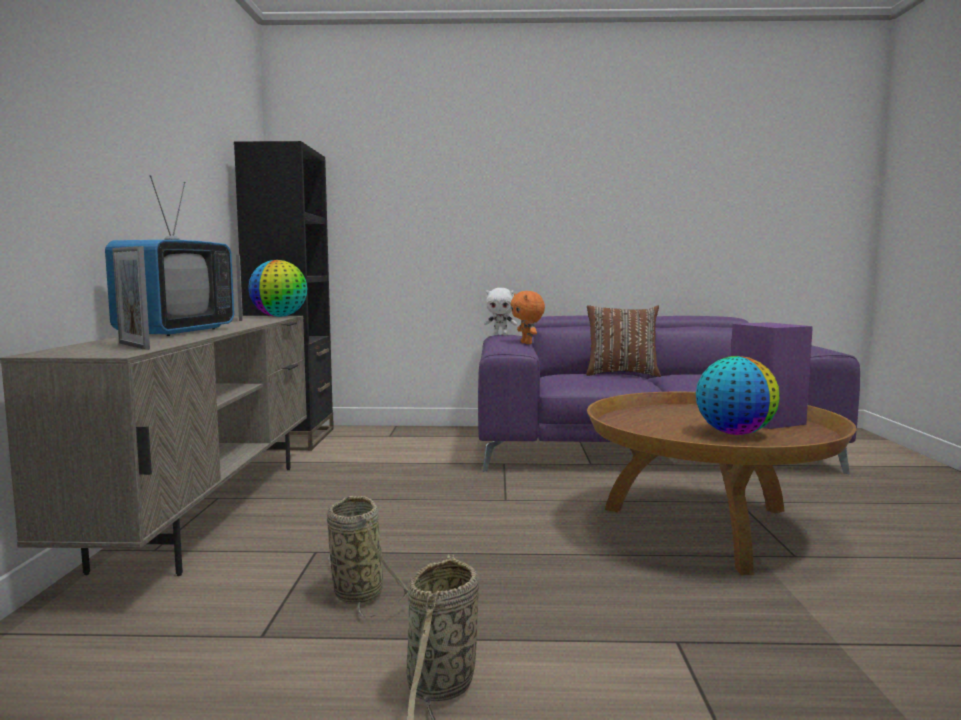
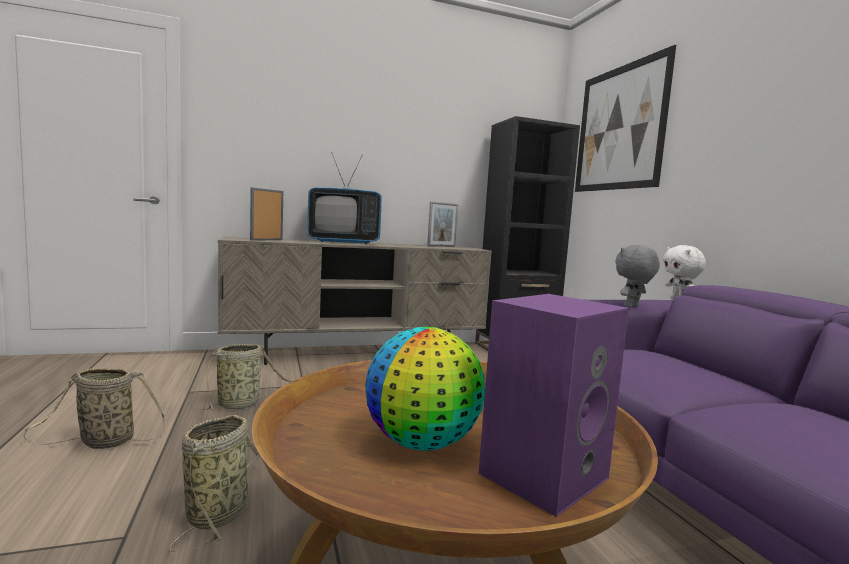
camera: 70 degrees right, 0 degrees up
globe [248,260,307,317] -> none
orange plush toy [510,291,545,344] -> grey plush toy [615,245,660,308]
brown pillow [586,305,661,377] -> none
none -> basket [170,415,260,552]
none -> picture [575,45,676,192]

